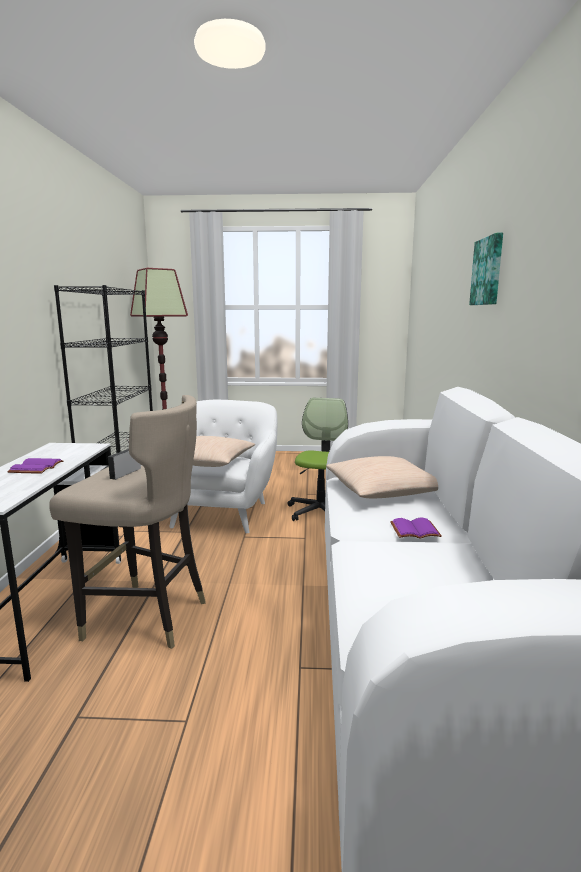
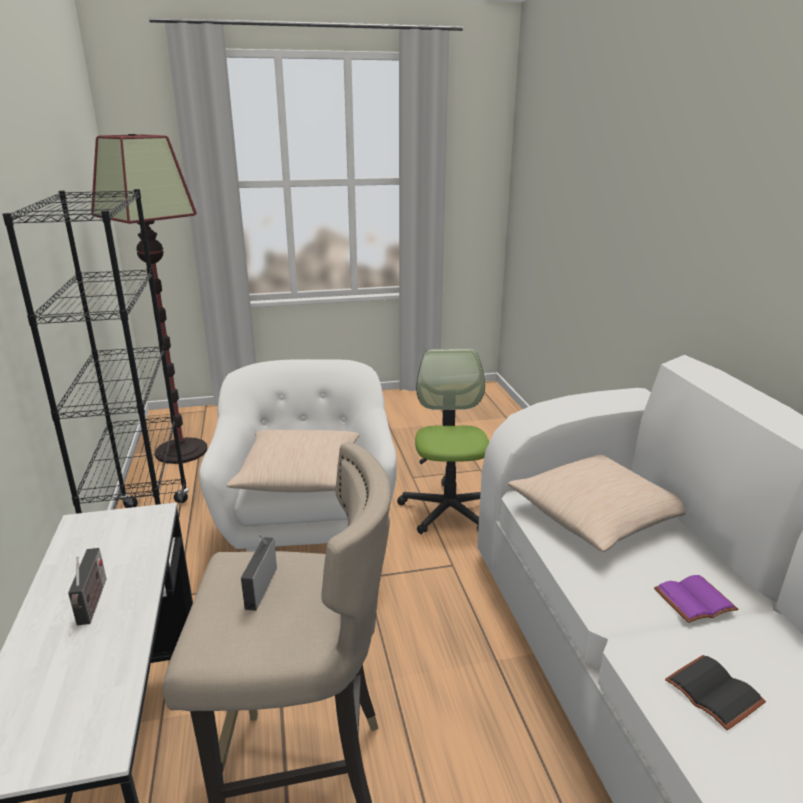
camera: 15 degrees left, 10 degrees up
purple book [7,458,64,474] -> radio [68,548,106,625]
picture [469,233,503,305] -> none
none -> black book [665,655,766,731]

